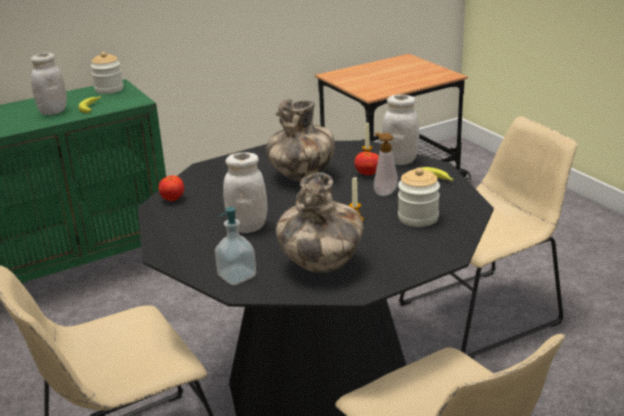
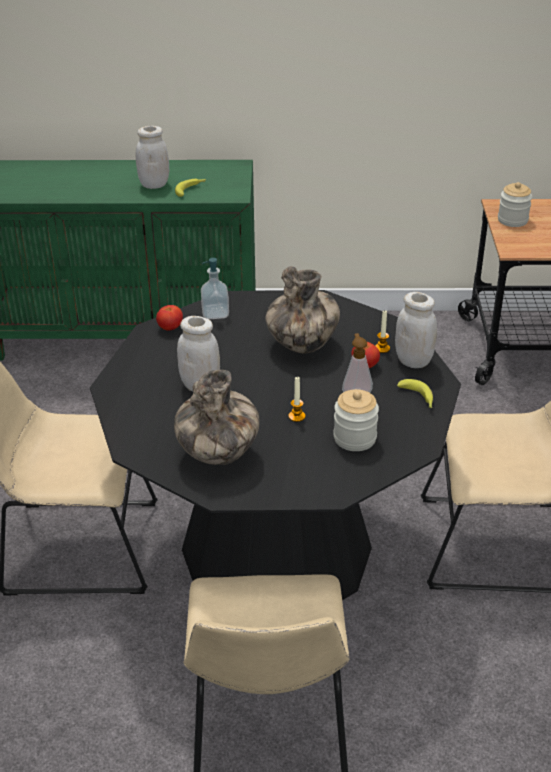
camera: 30 degrees right, 10 degrees up
jar [91,52,124,94] -> jar moved to [498,182,532,227]
soap dispenser [215,207,256,285] -> soap dispenser moved to [201,258,229,319]

